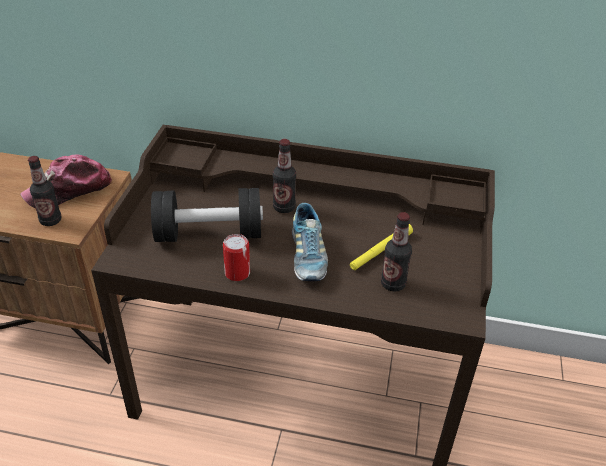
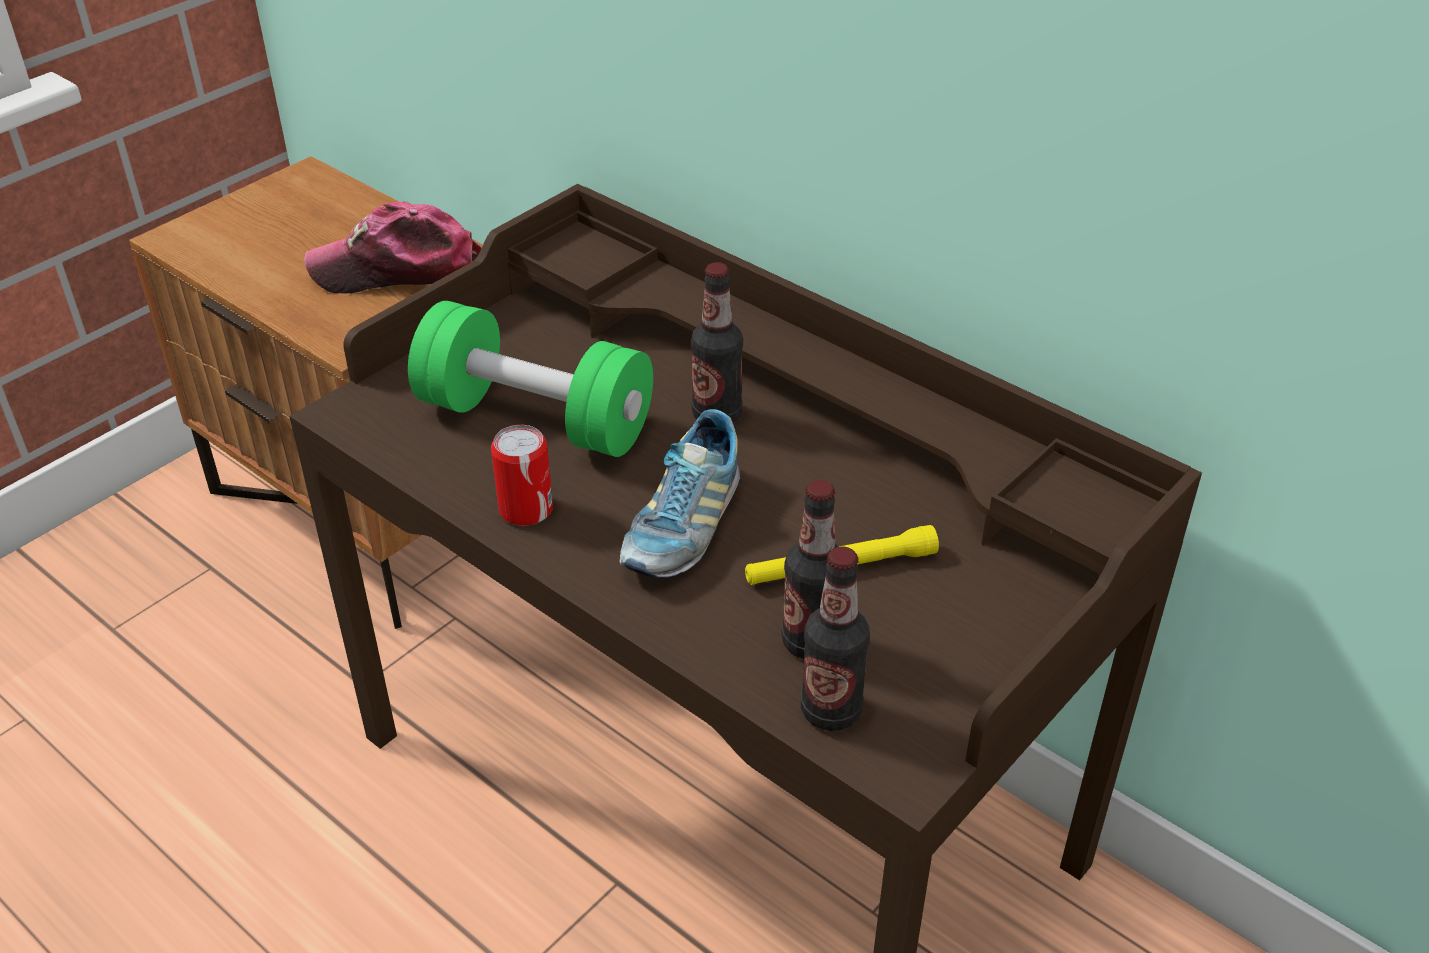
camera: 30 degrees right, 0 degrees up
bottle [28,156,62,226] -> bottle moved to [801,547,870,731]
black dumbbell [151,188,263,242] -> green dumbbell [408,301,653,457]

